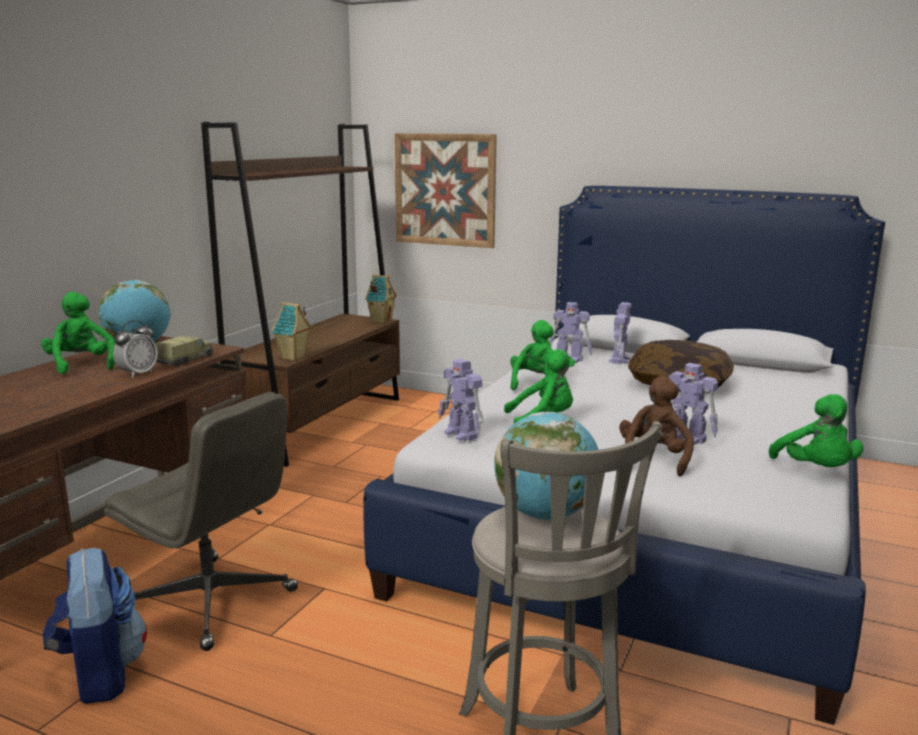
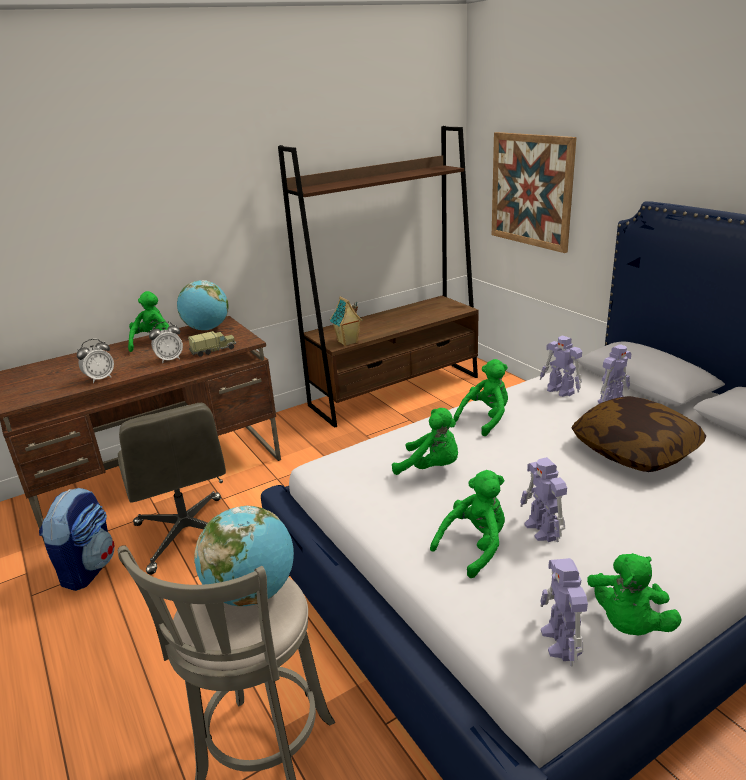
camera: 35 degrees right, 10 degrees up
toy house [365,275,397,323] -> none
toy robot [438,358,483,441] -> toy robot moved to [540,558,588,666]
brown plush toy [619,376,694,476] -> green plush toy [430,470,505,578]
none -> alarm clock [77,339,114,383]

